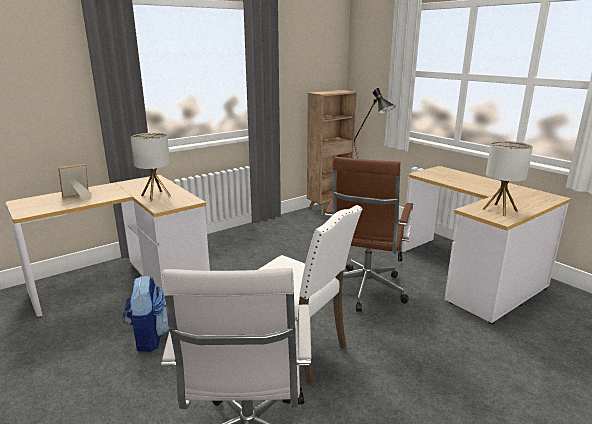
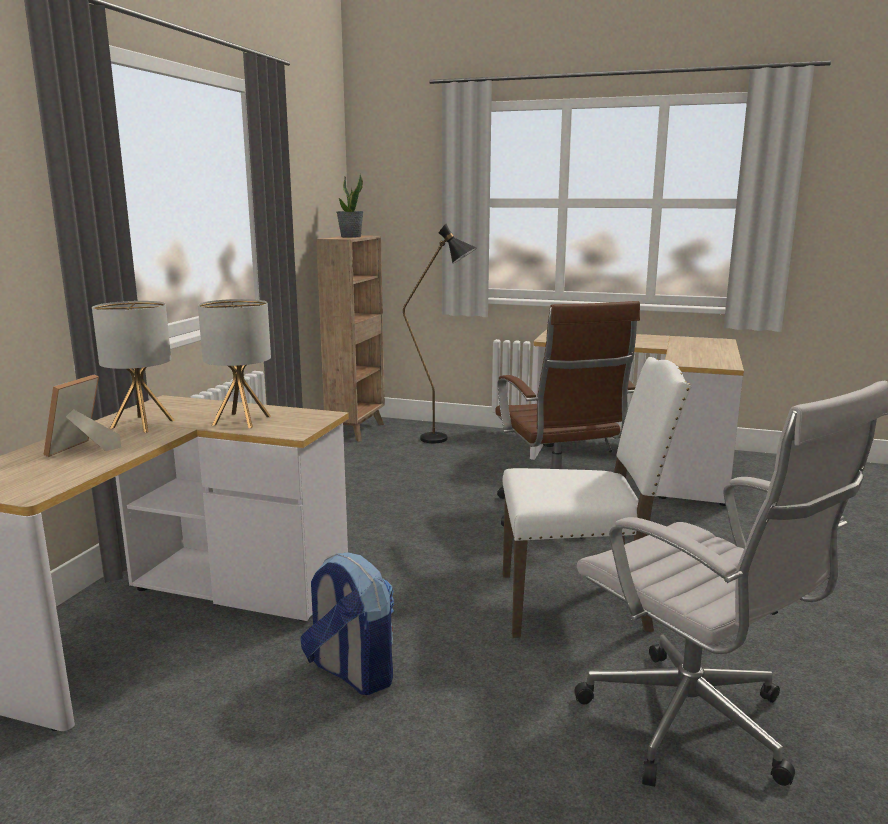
camera: 35 degrees left, 5 degrees down
table lamp [483,141,533,216] -> table lamp moved to [92,301,175,433]
none -> potted plant [336,174,364,238]

